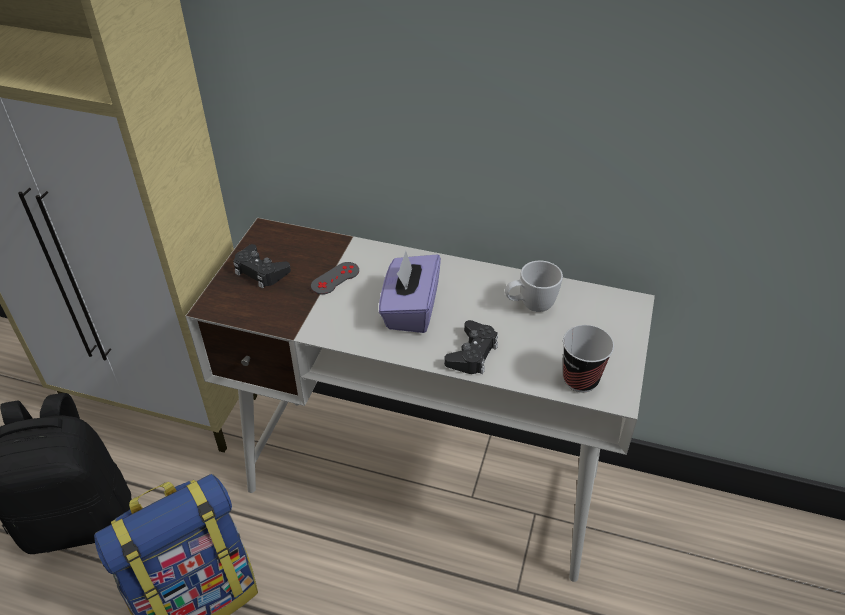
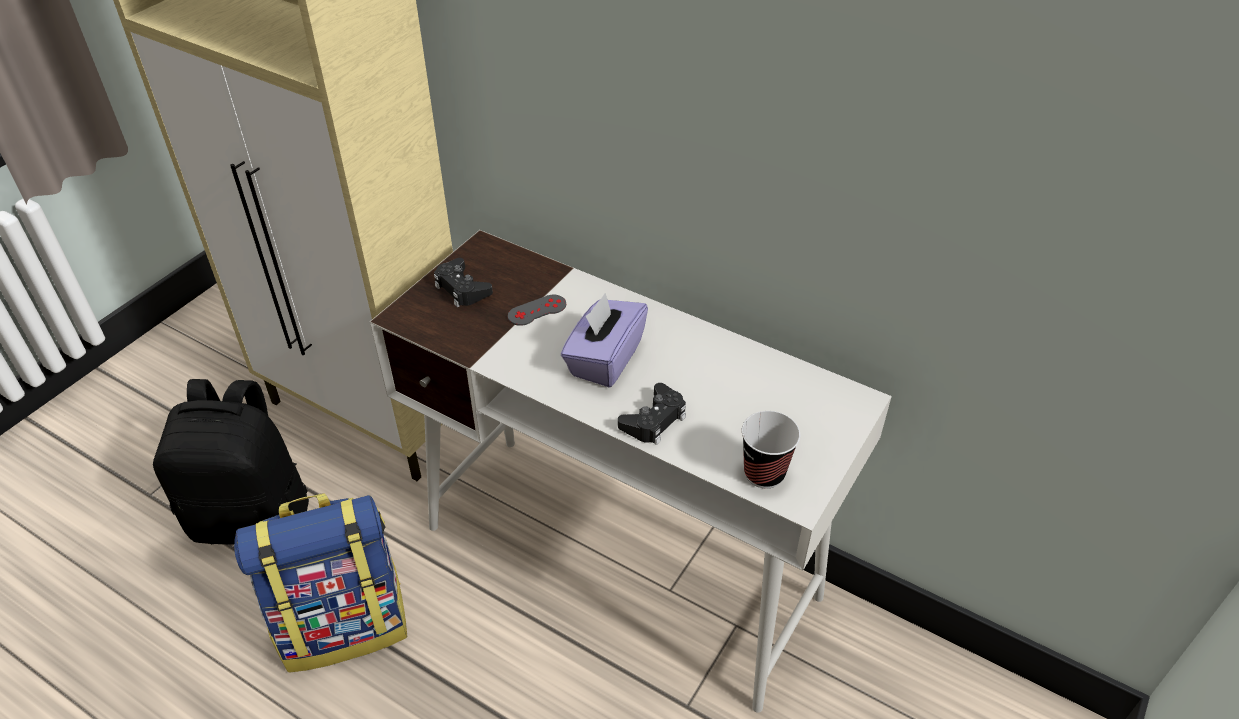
camera: 15 degrees right, 0 degrees up
white mug [505,261,563,312] -> none

